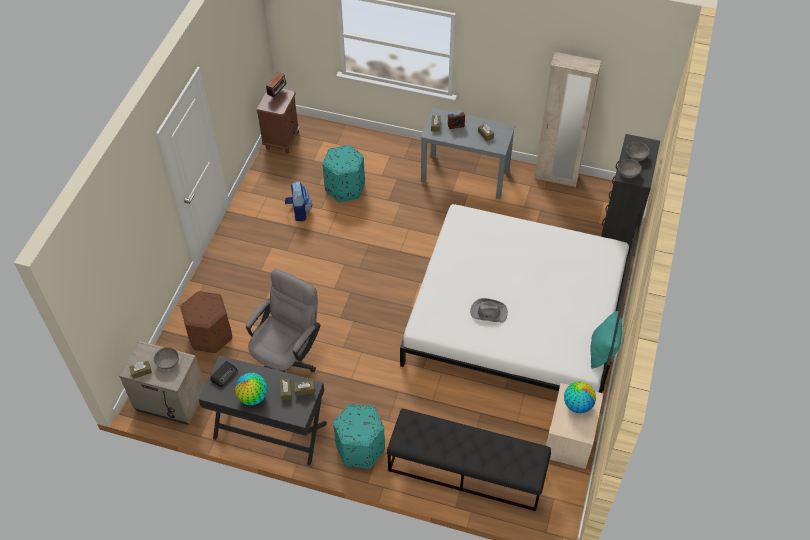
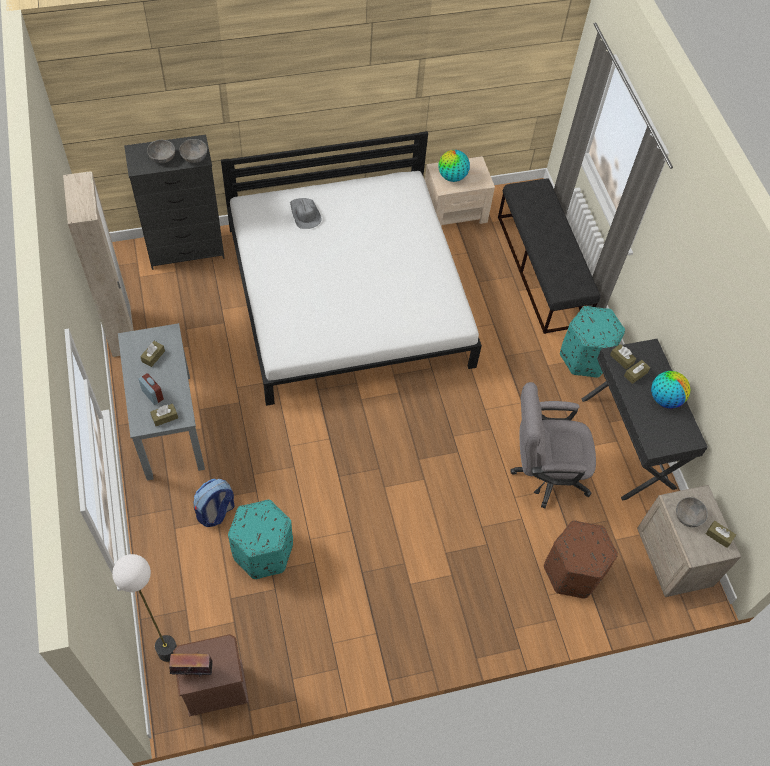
camera: 125 degrees left, 5 degrees up
radio [210,361,237,387] -> none
backpack [285,181,312,222] -> backpack moved to [194,479,235,527]
grey hat [470,298,508,323] -> grey hat moved to [290,198,322,229]
turquoise pillow [590,311,622,369] -> none
none -> floor lamp [112,554,177,662]

